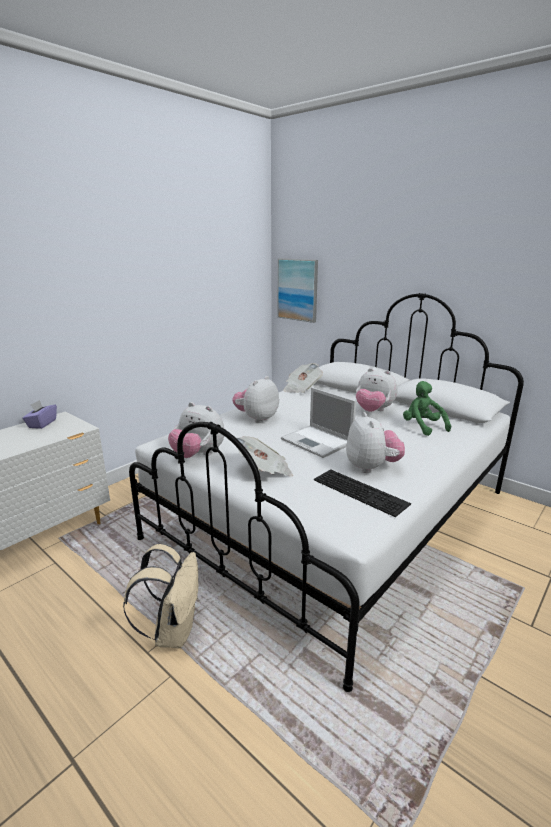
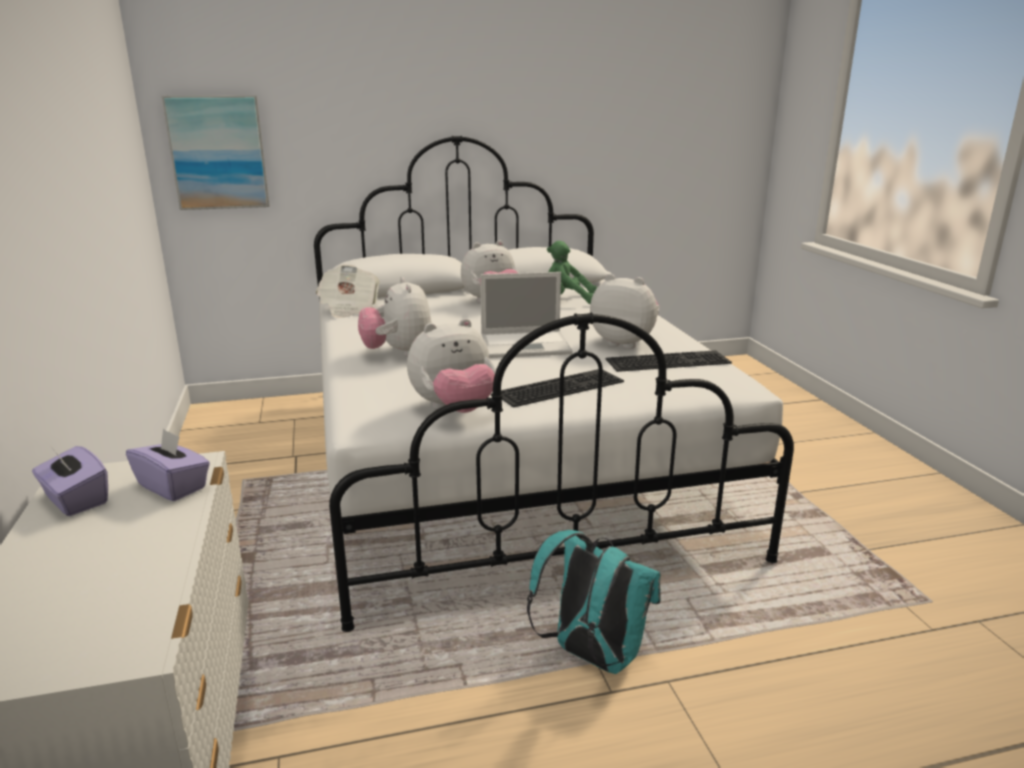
camera: 55 degrees left, 0 degrees up
beige backpack [123,544,199,648] -> turquoise backpack [527,530,661,674]
newspaper [236,436,294,476] -> keyboard [501,369,624,408]
none -> purple tissue box [126,428,210,501]

